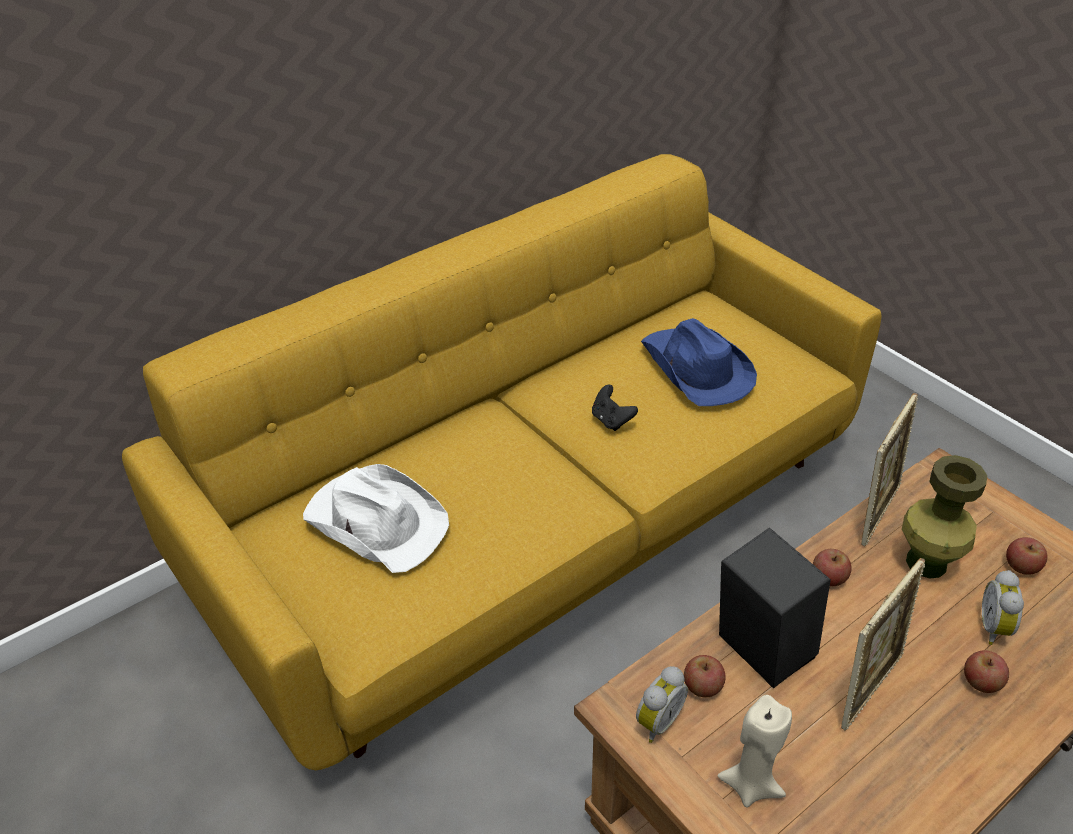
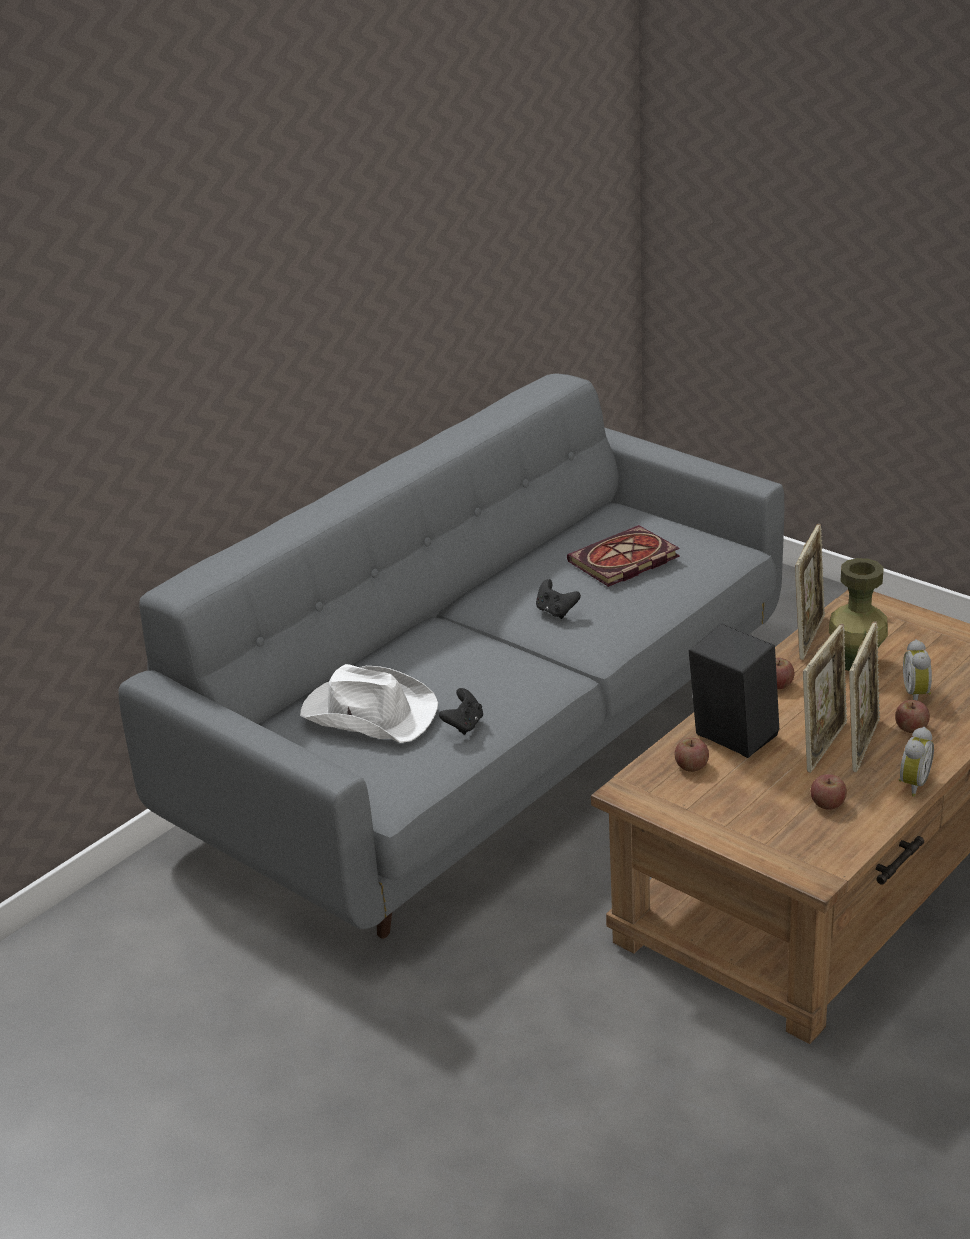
camera: 10 degrees left, 10 degrees down
yellow sofa [122,154,881,770] -> grey sofa [119,373,784,939]
alarm clock [636,666,688,743] -> alarm clock moved to [899,727,934,797]
blue hat [641,318,757,406] -> book [567,525,680,587]
beige candle [717,695,792,807] -> none
apple [1006,537,1047,575] -> apple moved to [811,774,847,810]
none -> black game controller [439,688,483,735]
none -> picture frame [849,621,880,772]

